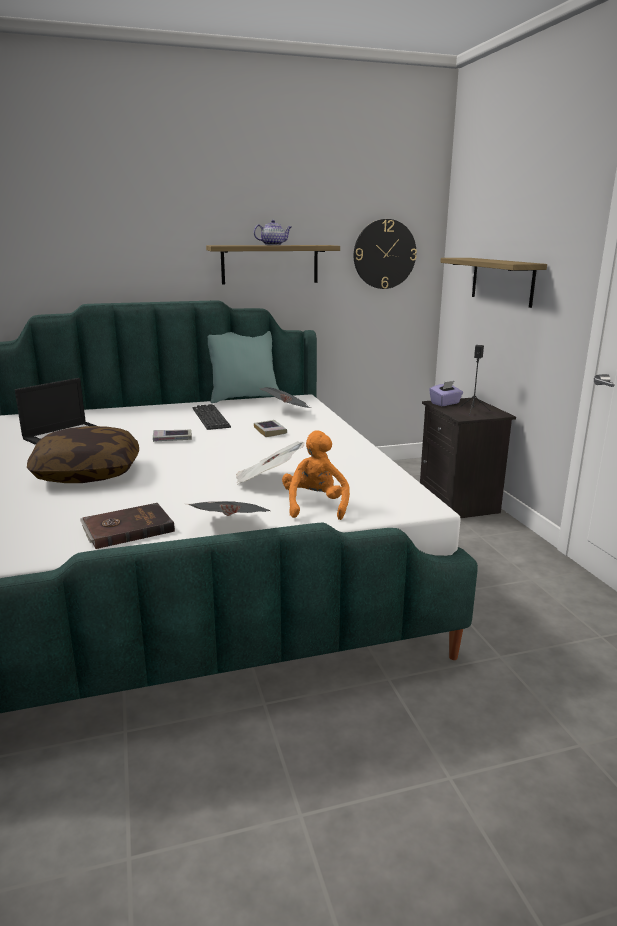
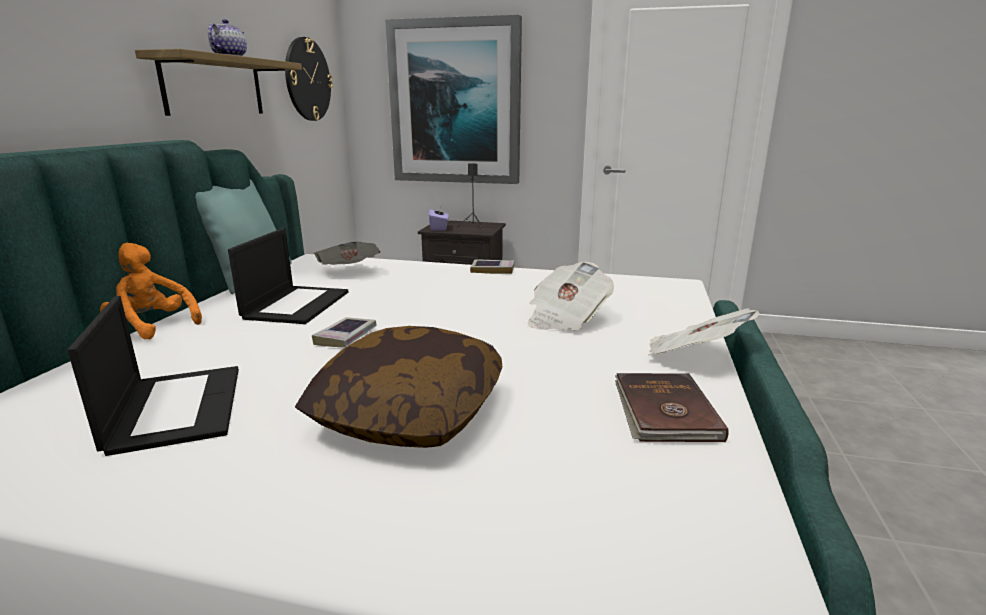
camera: 60 degrees left, 0 degrees up
keyboard [193,404,231,430] -> laptop [228,228,348,324]
book [254,420,287,437] -> book moved to [470,259,514,274]
orange plush toy [282,430,350,520] -> orange plush toy moved to [100,243,202,340]
shelf [440,258,547,308] -> picture [385,15,522,184]

